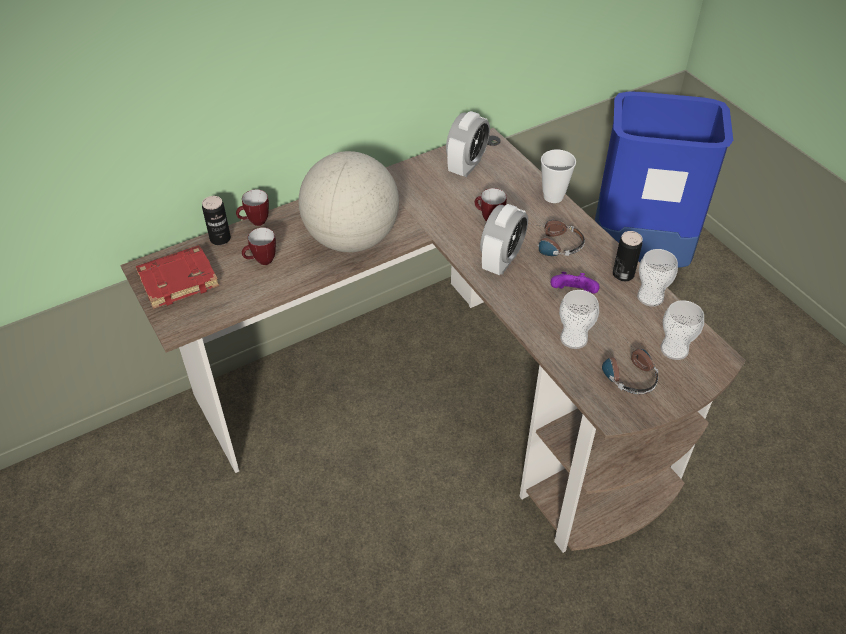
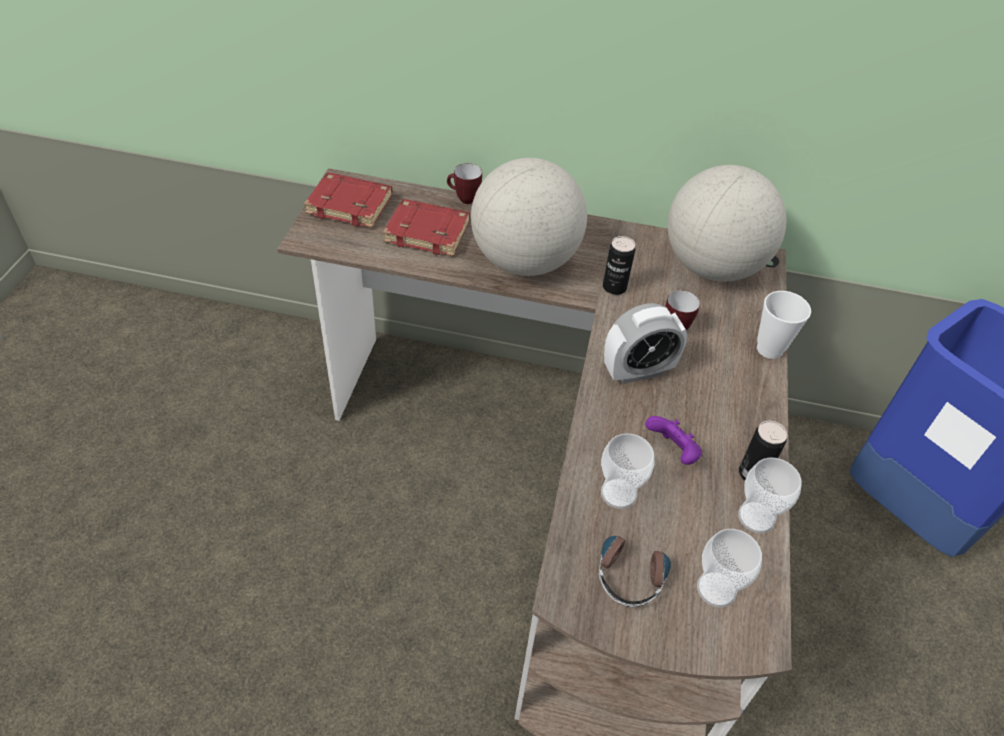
camera: 40 degrees right, 0 degrees up
can [202,196,231,245] -> can moved to [603,236,635,295]
mug [242,228,276,265] -> red book [383,199,470,256]
alarm clock [446,111,490,177] -> globe [667,165,787,281]
headphones [528,220,585,256] -> none

